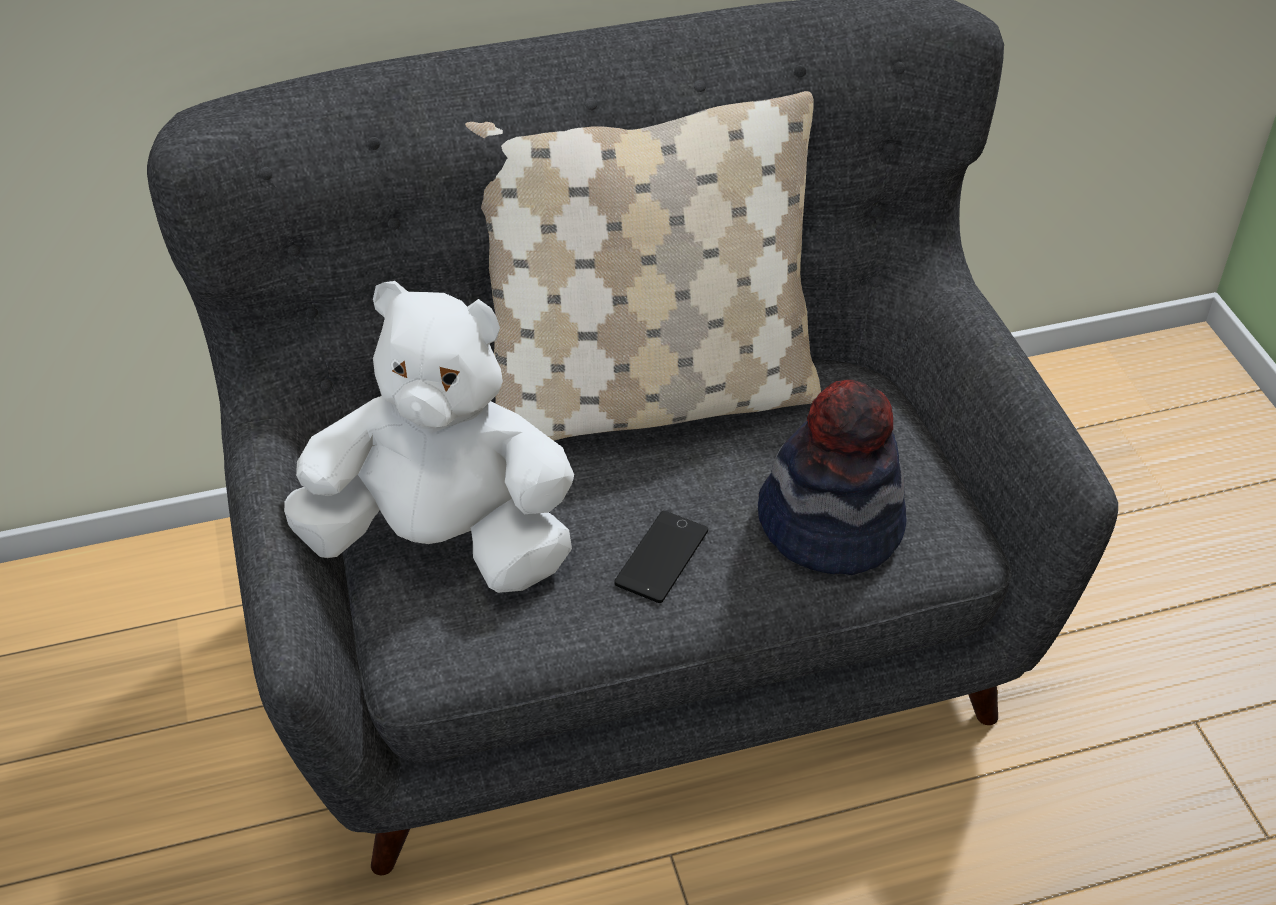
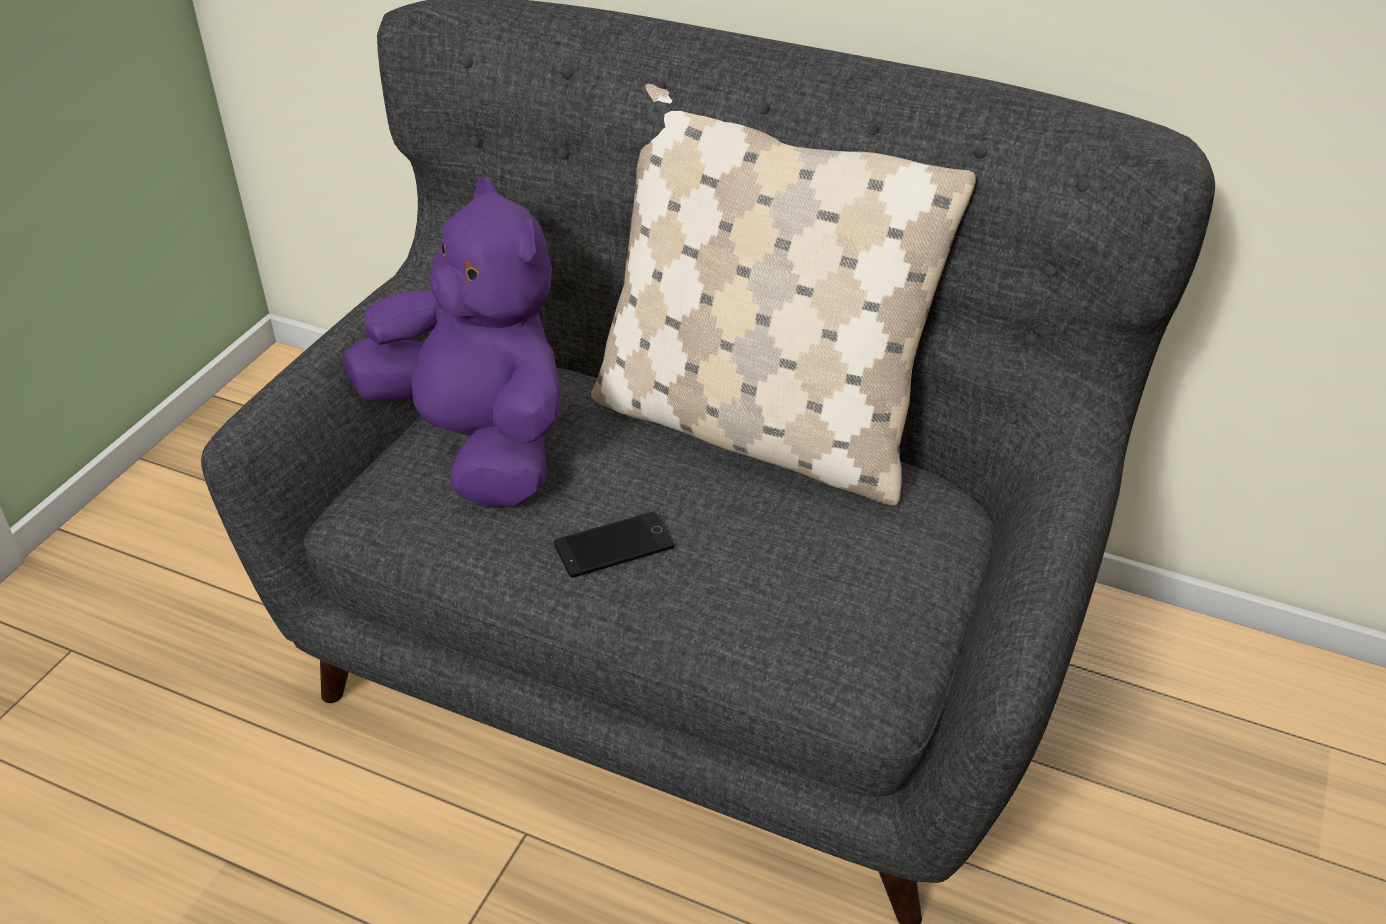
camera: 40 degrees right, 5 degrees down
white plush toy [284,281,574,593] -> purple plush toy [342,177,561,506]
hat [758,379,906,575] -> none

